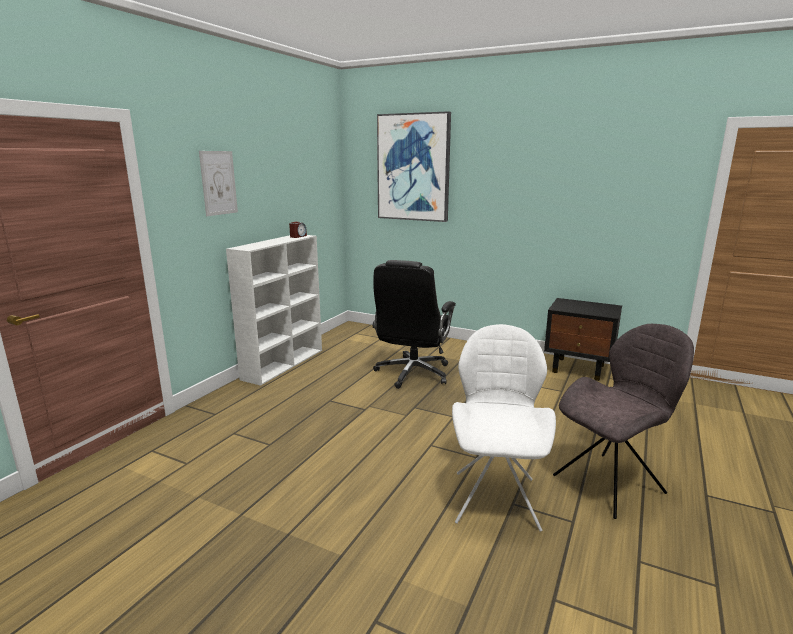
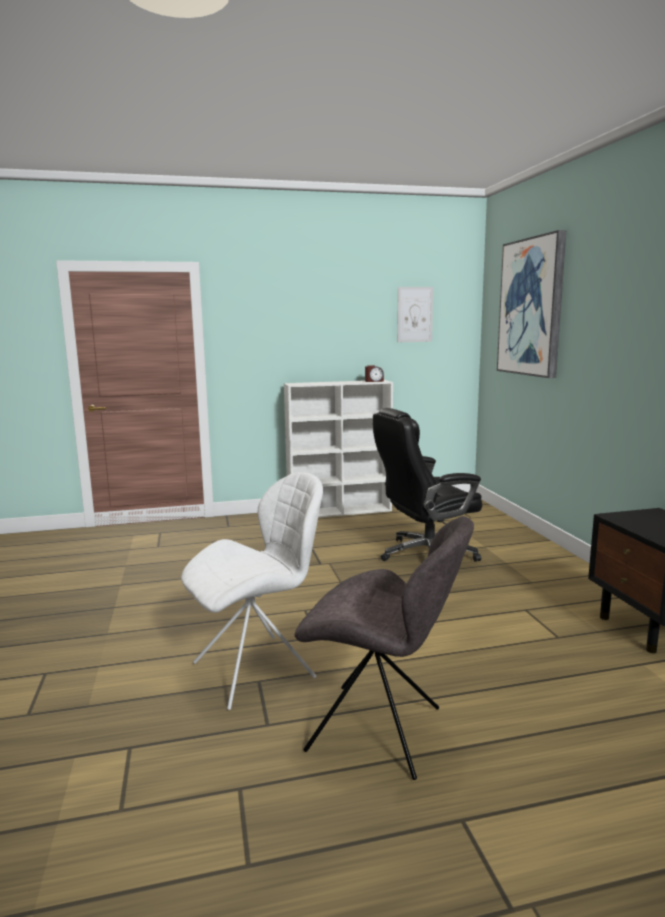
camera: 50 degrees right, 5 degrees down
picture [199,151,238,216] -> picture moved to [397,287,433,342]

